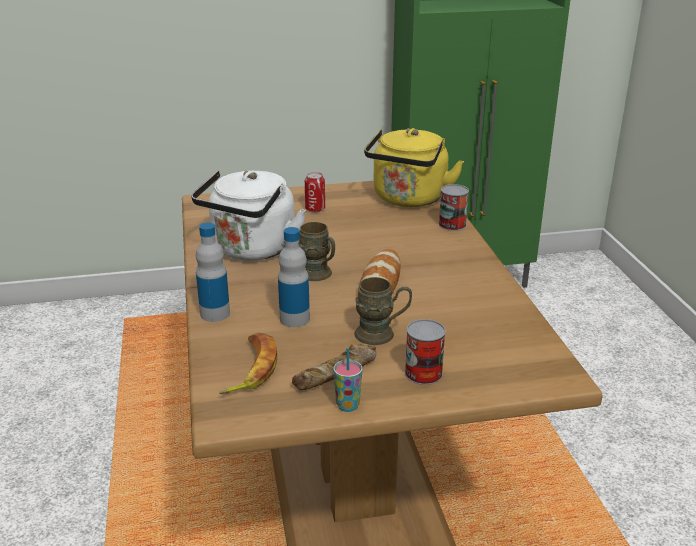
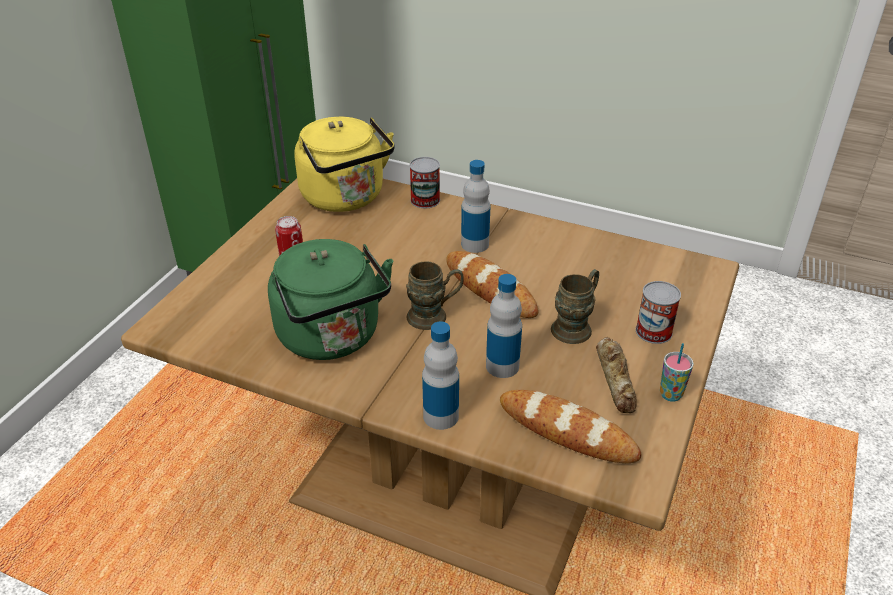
camera: 55 degrees left, 10 degrees up
white kettle [191,171,306,261] -> green kettle [268,239,393,360]
banana [219,333,277,394] -> bread [500,390,641,463]
none -> bottle [461,160,490,253]

